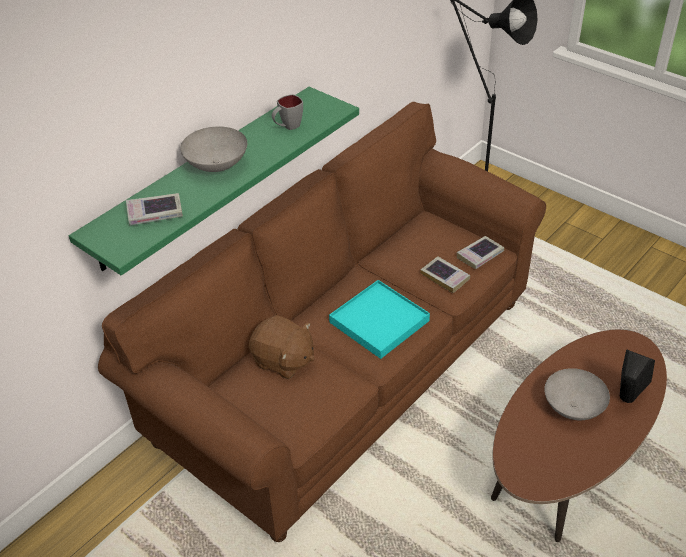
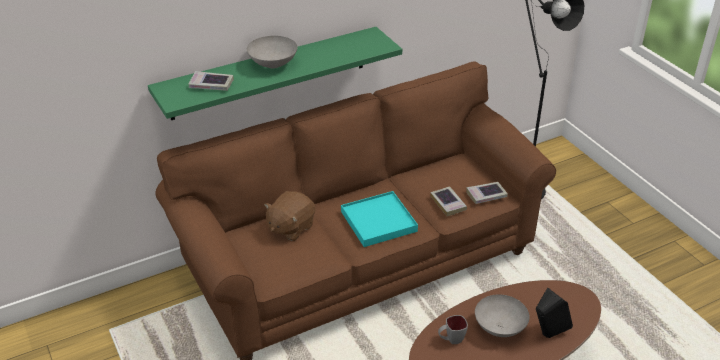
camera: 20 degrees right, 5 degrees down
brown plush toy [249,315,314,380] -> brown plush toy turned 75 degrees clockwise [264,191,316,241]
grey mug [272,94,303,130] -> grey mug moved to [438,315,468,344]

